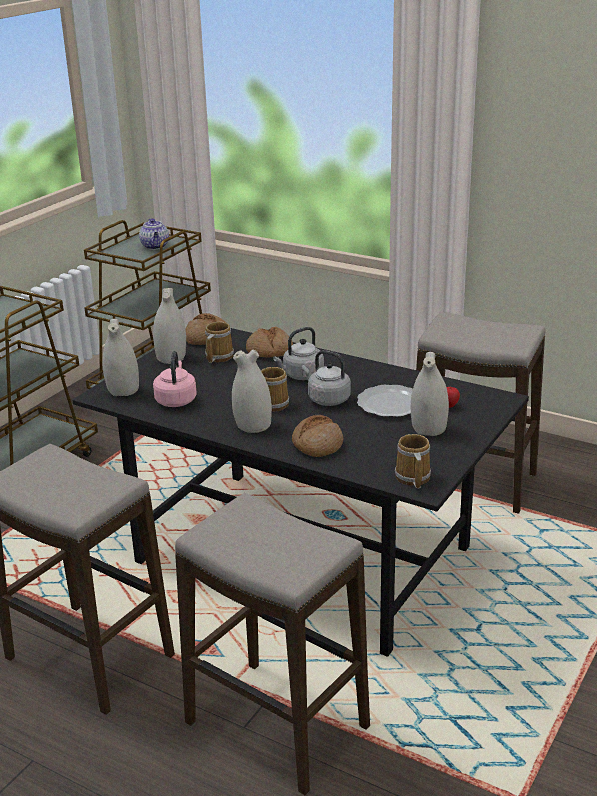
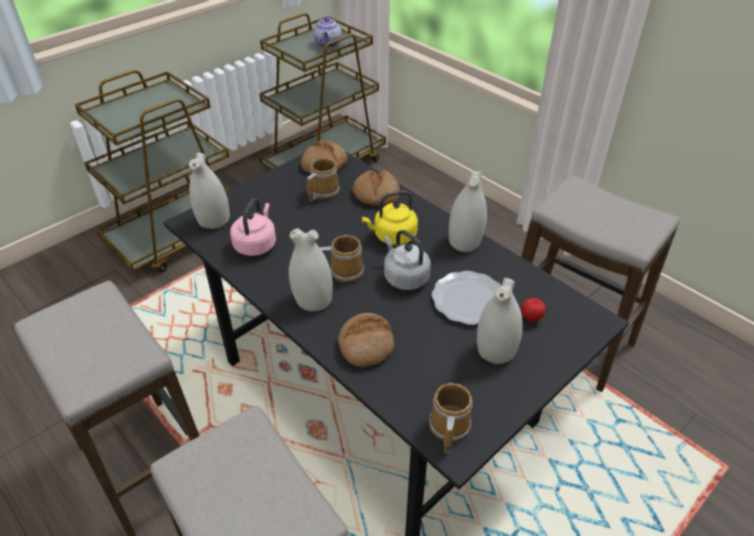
camera: 15 degrees right, 15 degrees up
white vase [153,288,186,364] -> white vase moved to [449,171,487,252]
grey kettle [273,327,324,380] -> yellow kettle [362,191,418,245]

